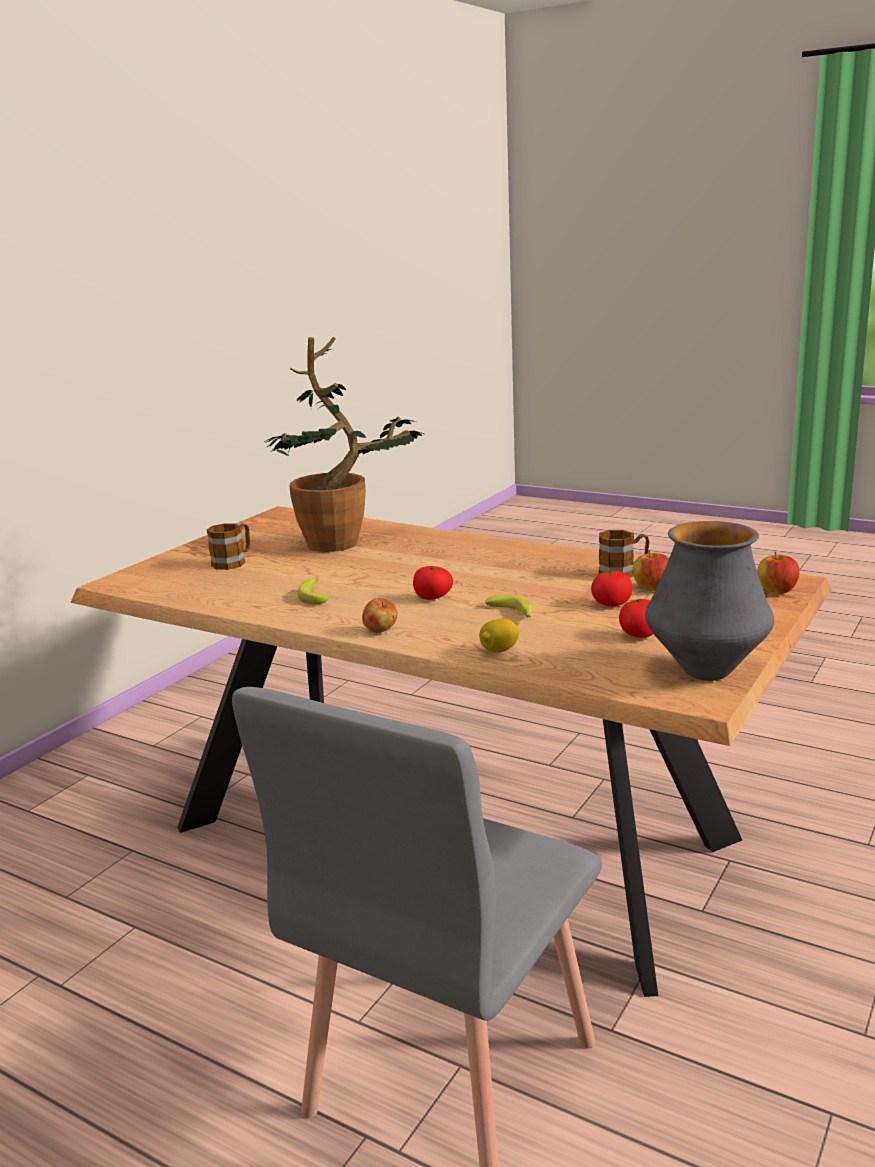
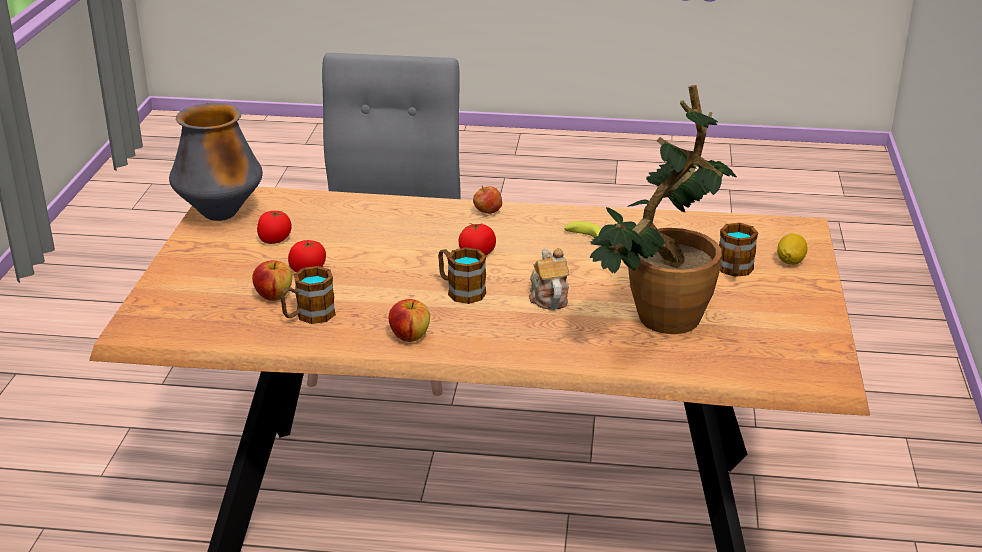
camera: 155 degrees right, 10 degrees up
lemon [479,619,519,653] -> lemon moved to [777,234,807,265]
banana [485,594,532,618] -> none
apple [757,552,800,594] -> apple moved to [389,299,430,342]
none -> mug [438,247,486,304]
none -> teapot [529,248,569,310]

